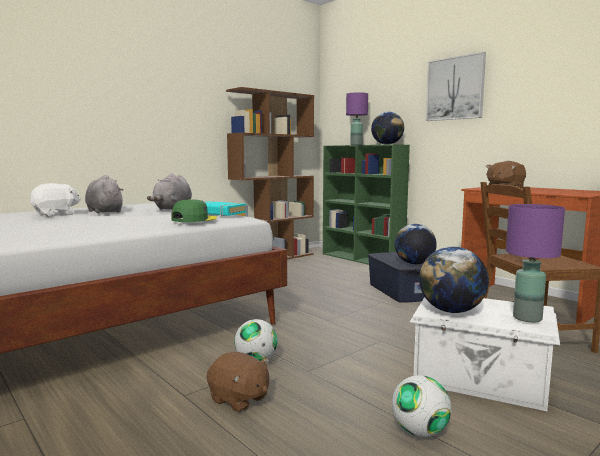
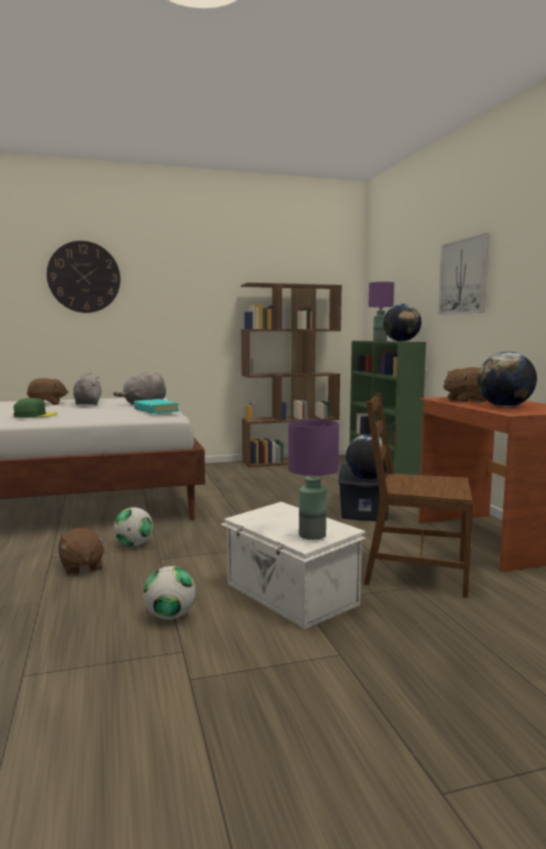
camera: 25 degrees right, 0 degrees up
white plush toy [30,183,81,217] -> brown plush toy [27,378,68,405]
green cap [171,199,217,222] -> green cap moved to [13,398,57,418]
globe [419,247,489,313] -> globe moved to [477,352,537,407]
none -> wall clock [47,241,120,313]

